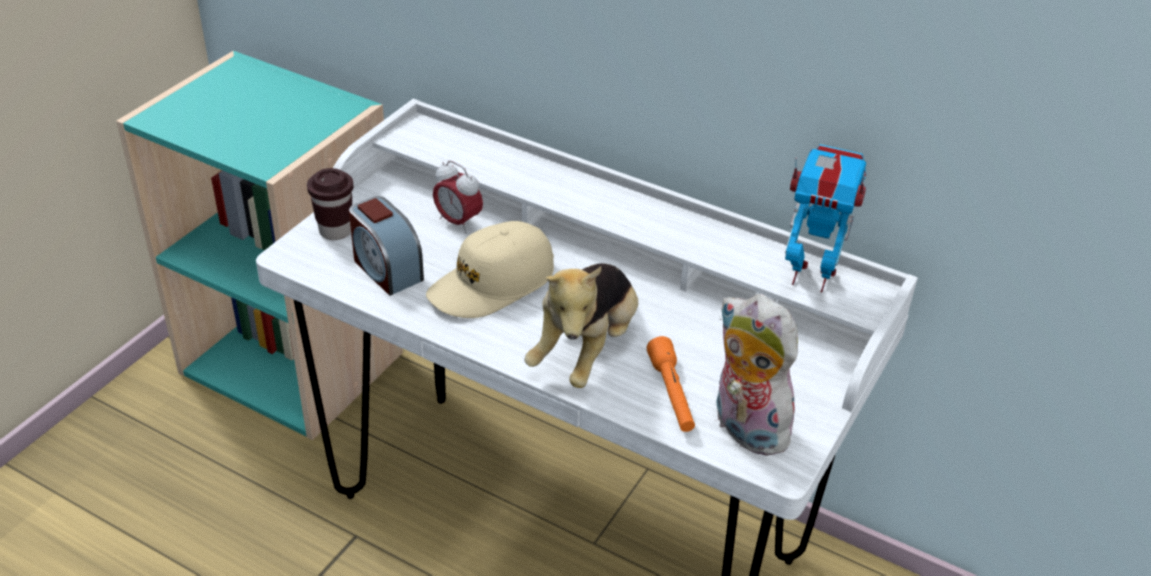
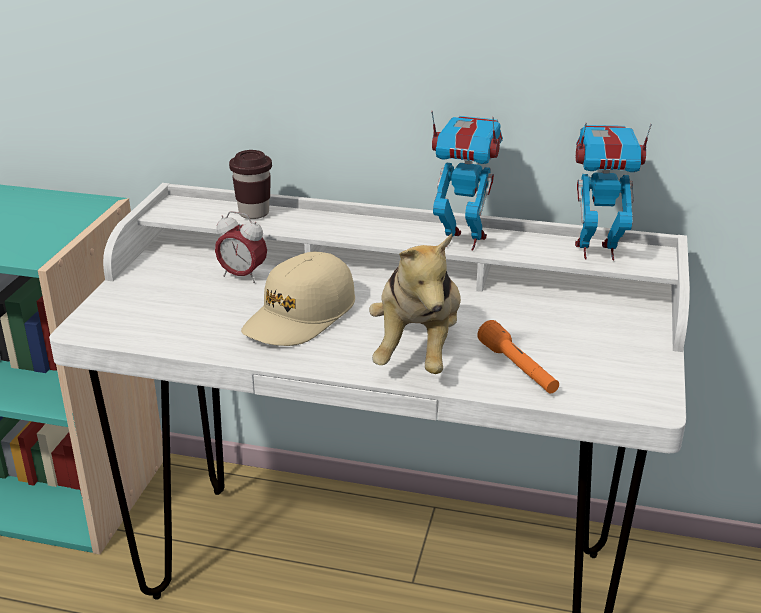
camera: 15 degrees left, 10 degrees down
brown cup [307,168,353,240] -> brown cup moved to [229,150,272,219]
alarm clock [349,196,424,296] -> none
plush toy [717,294,799,456] -> none
none -> toy robot [431,111,503,250]

